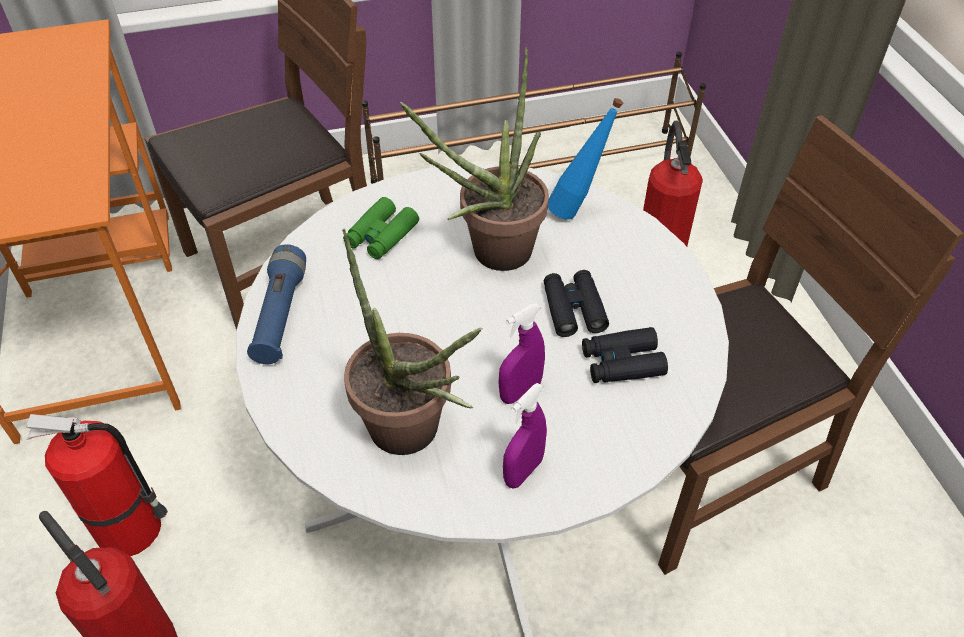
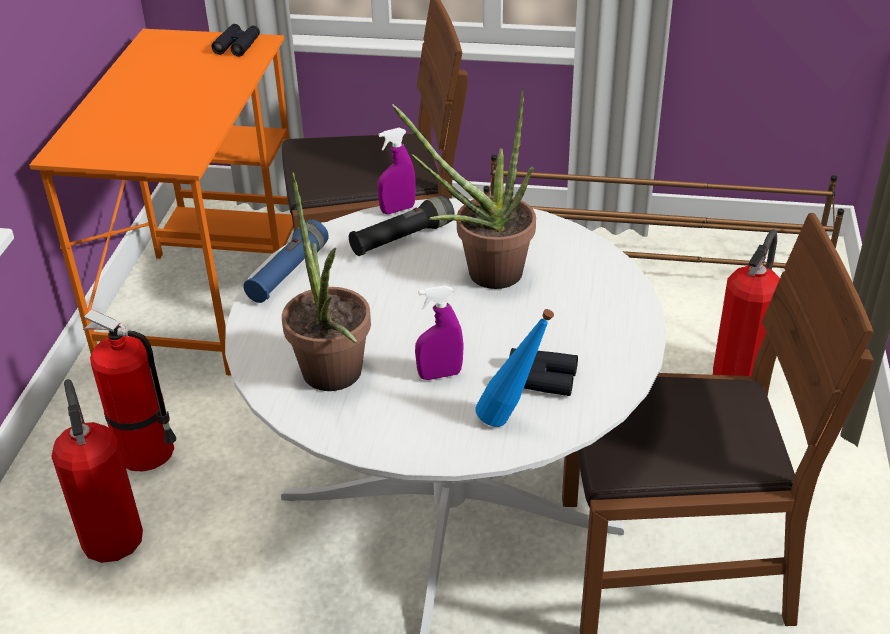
camera: 25 degrees right, 10 degrees down
green binoculars [343,197,419,259] -> black flashlight [349,195,455,256]
purple spray bottle [503,383,547,489] -> purple spray bottle moved to [377,128,416,214]
black binoculars [544,270,609,337] -> black binoculars moved to [212,24,260,57]
blue bottle [548,98,623,219] -> blue bottle moved to [475,309,554,427]

